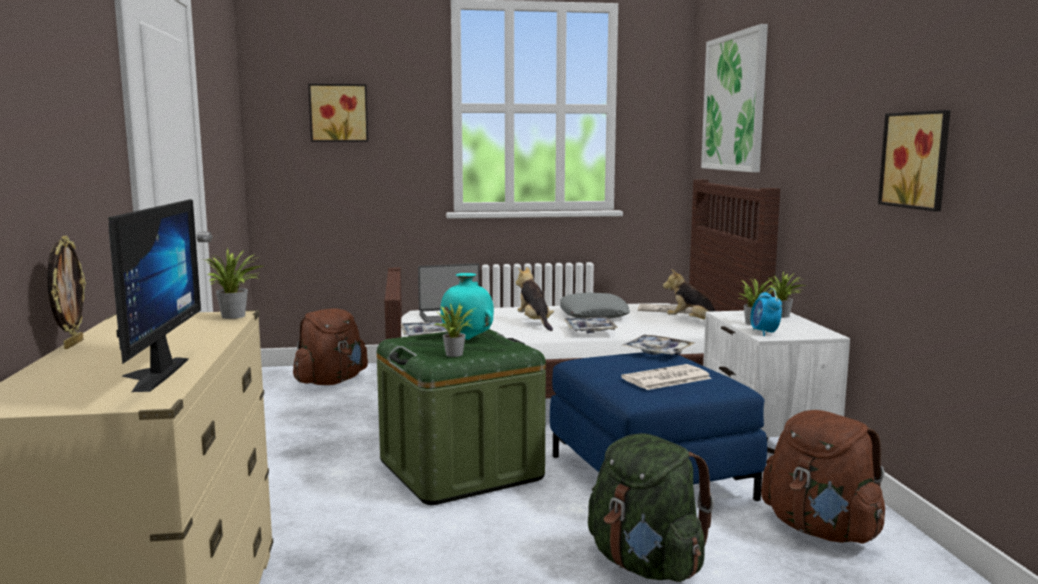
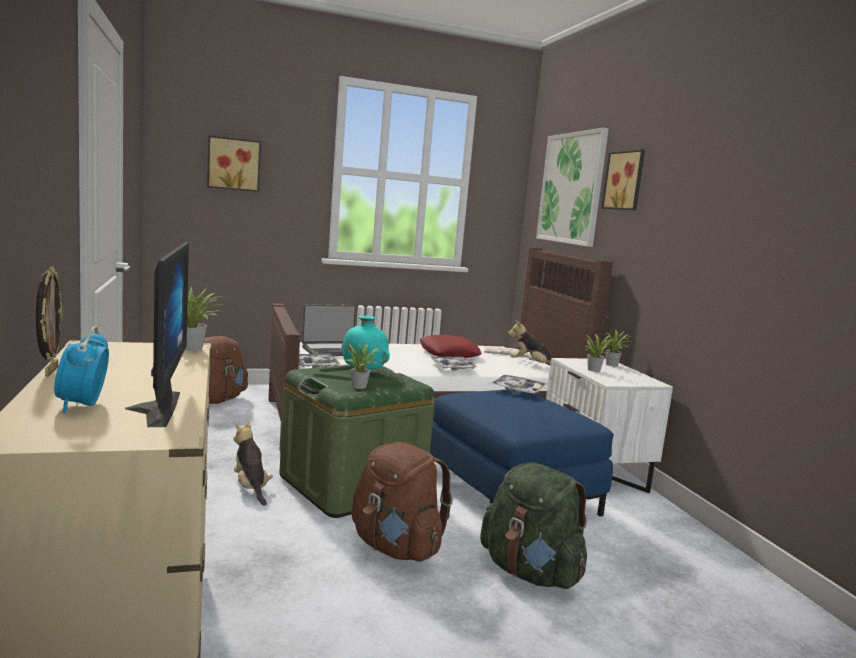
camera: 10 degrees left, 0 degrees up
plush toy [515,267,554,331] -> plush toy moved to [233,422,273,506]
grey pillow [560,292,630,319] -> red pillow [420,335,482,358]
newspaper [621,364,712,390] -> none
alarm clock [750,288,782,336] -> alarm clock moved to [54,326,109,413]
brown backpack [761,410,885,543] -> brown backpack moved to [352,442,453,562]
picture [878,110,951,212] -> picture moved to [601,149,645,210]

